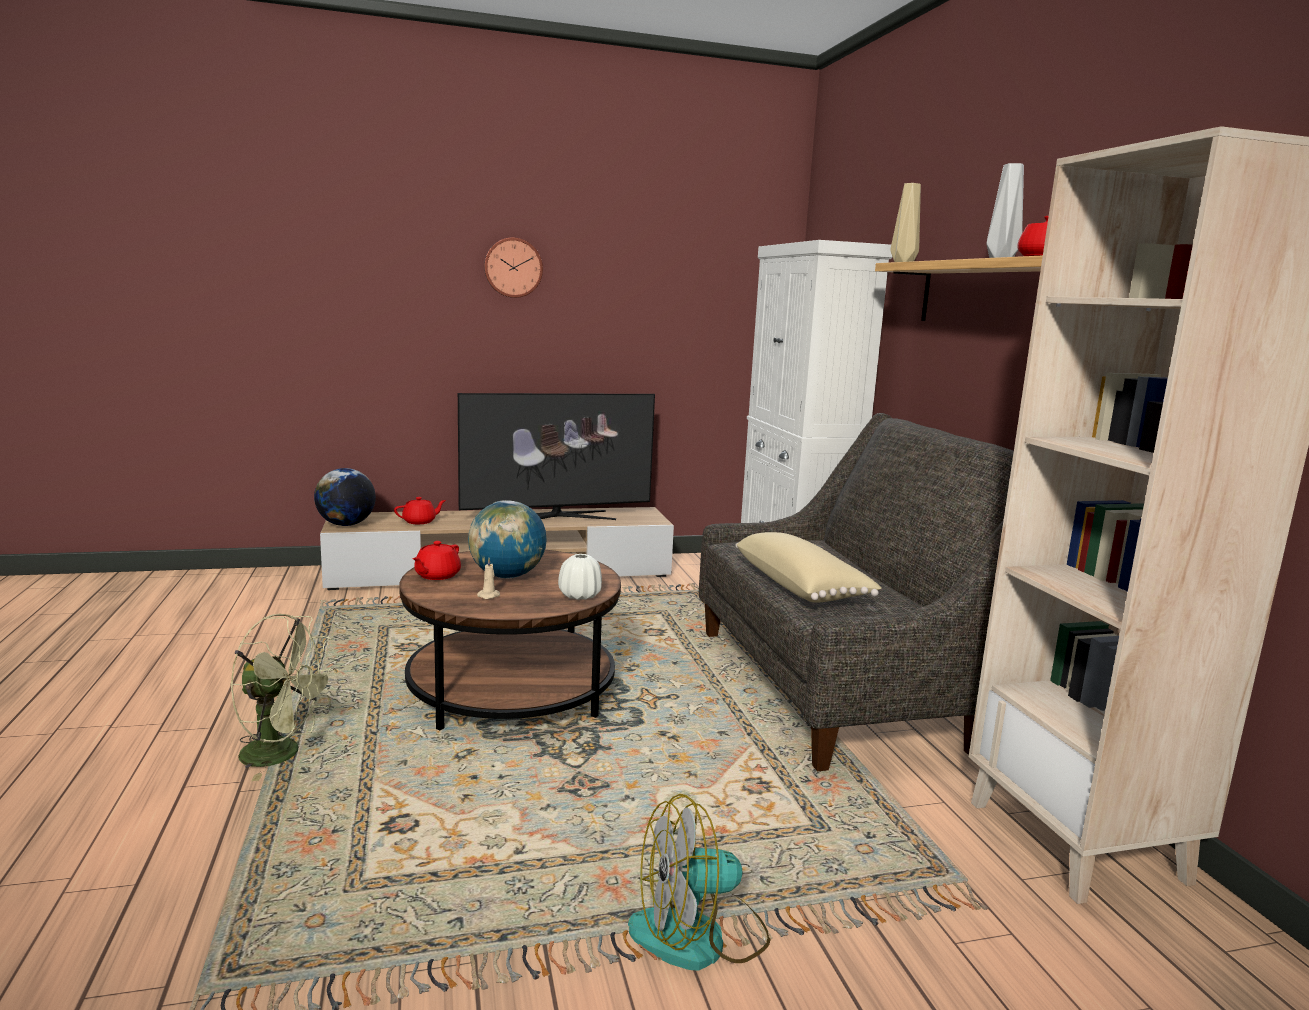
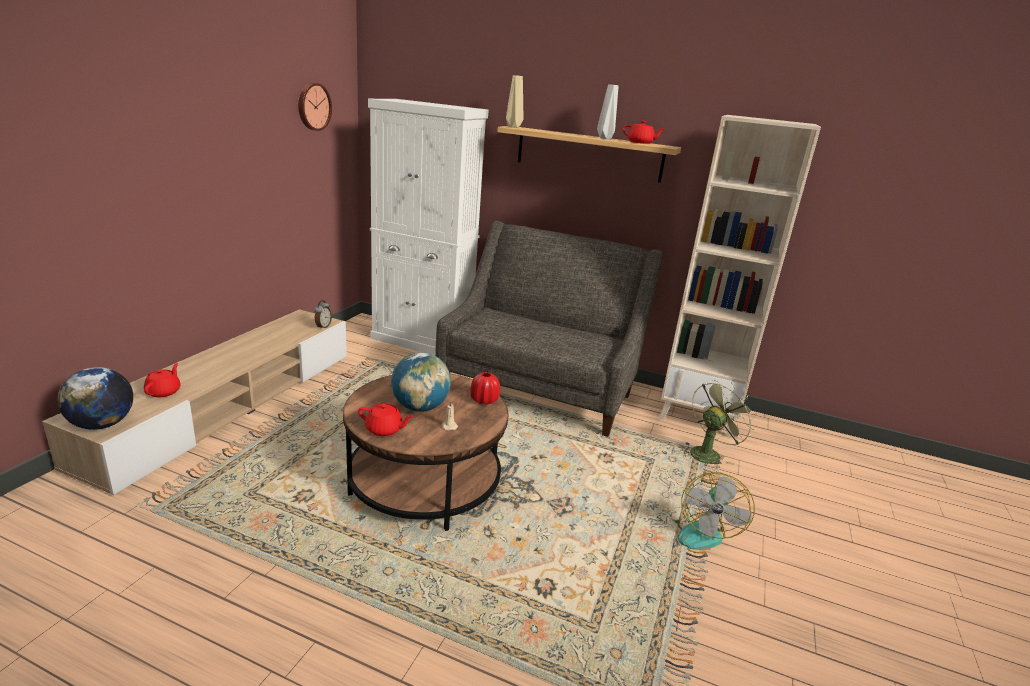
camera: 55 degrees left, 10 degrees up
green fan [230,614,337,781] -> green fan moved to [680,380,757,465]
red teapot [412,541,461,580] -> red teapot turned 45 degrees counterclockwise [358,403,414,436]
television [458,393,655,520] -> none
wall clock [484,238,543,298] -> wall clock moved to [298,83,332,131]
white vase [558,554,602,600] -> red vase [470,372,500,405]
beige pillow [735,532,882,603] -> none
none -> alarm clock [314,300,332,329]

